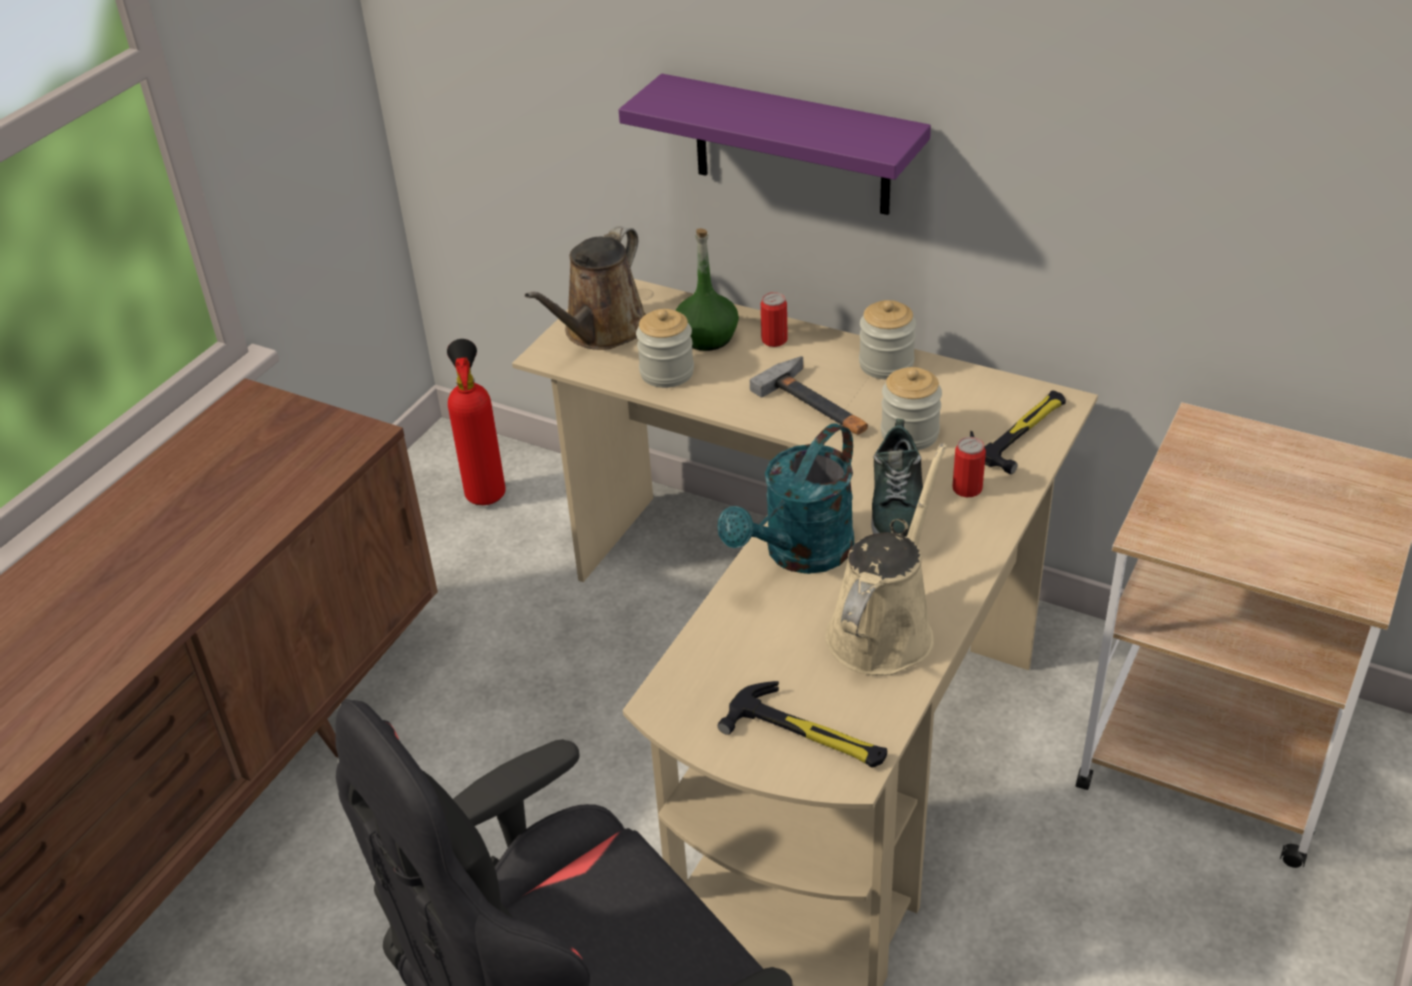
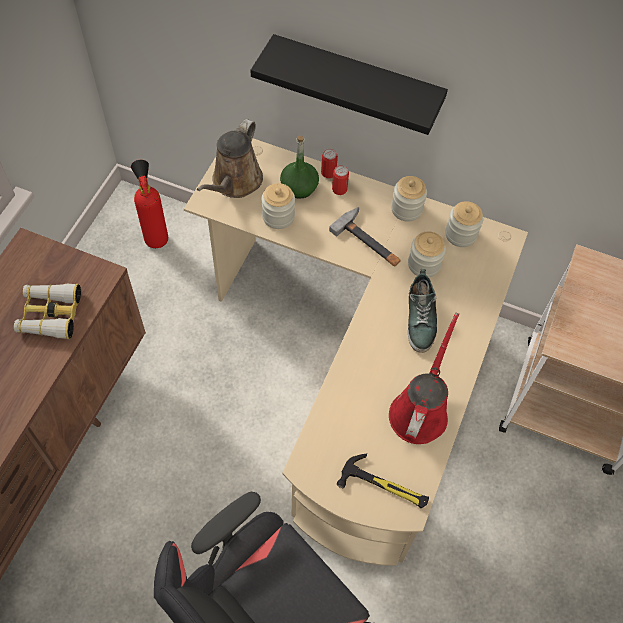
camera: 10 degrees left, 20 degrees up
purple shelf [619,74,931,215] -> black shelf [250,34,448,135]
turquoise watering can [717,423,854,574] -> none
beige watering can [825,443,947,676] -> red watering can [389,312,459,444]
can [952,437,986,497] -> can moved to [321,149,338,178]
hammer [970,390,1066,474] -> none
none -> binoculars [14,284,81,339]
none -> jar [445,201,483,247]

